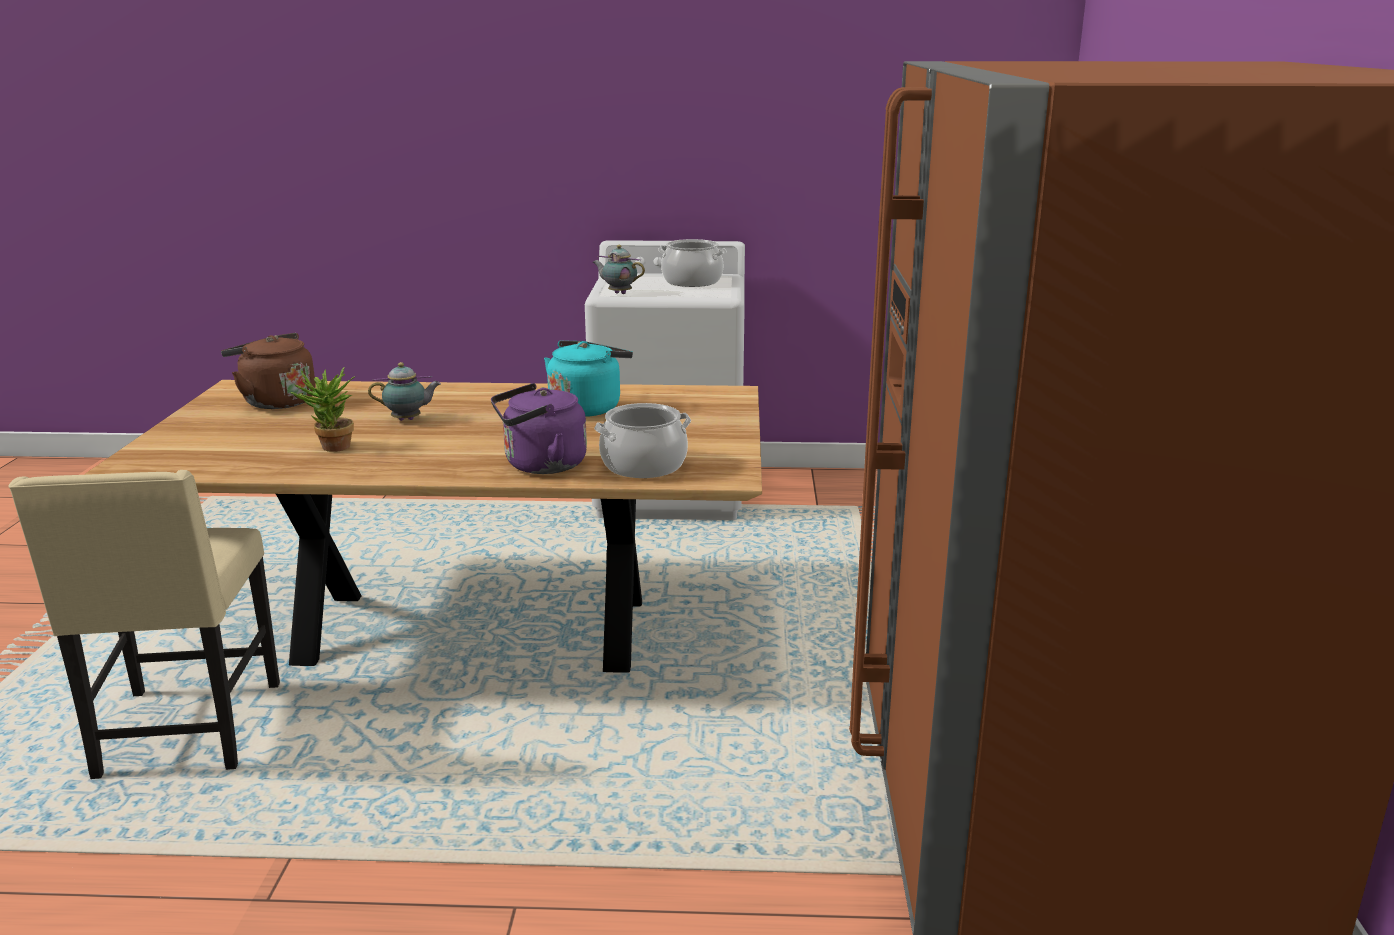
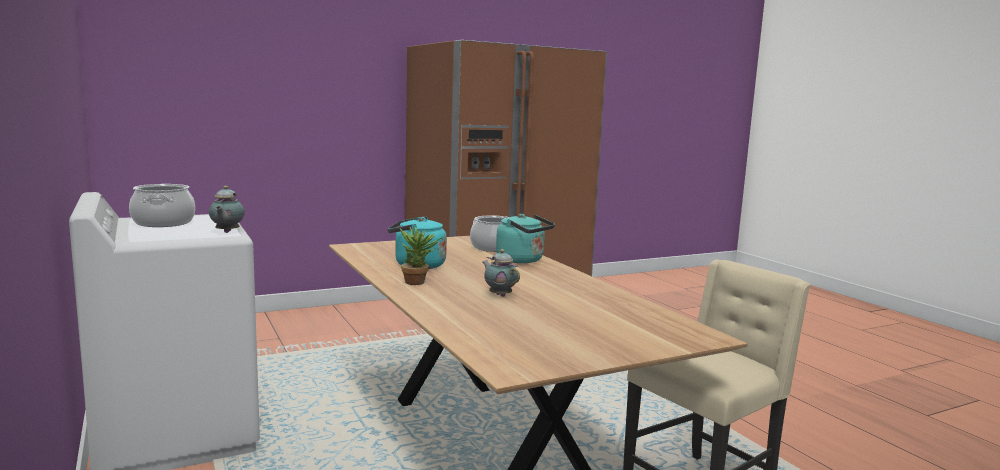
camera: 120 degrees left, 10 degrees down
brown kettle [221,333,316,409] -> none
potted plant [291,368,355,452] -> potted plant moved to [400,227,443,285]
purple kettle [491,383,587,474] -> turquoise kettle [496,214,555,263]

